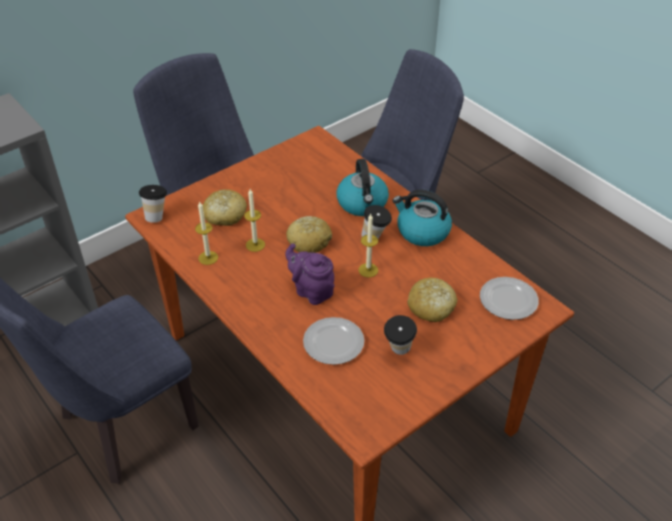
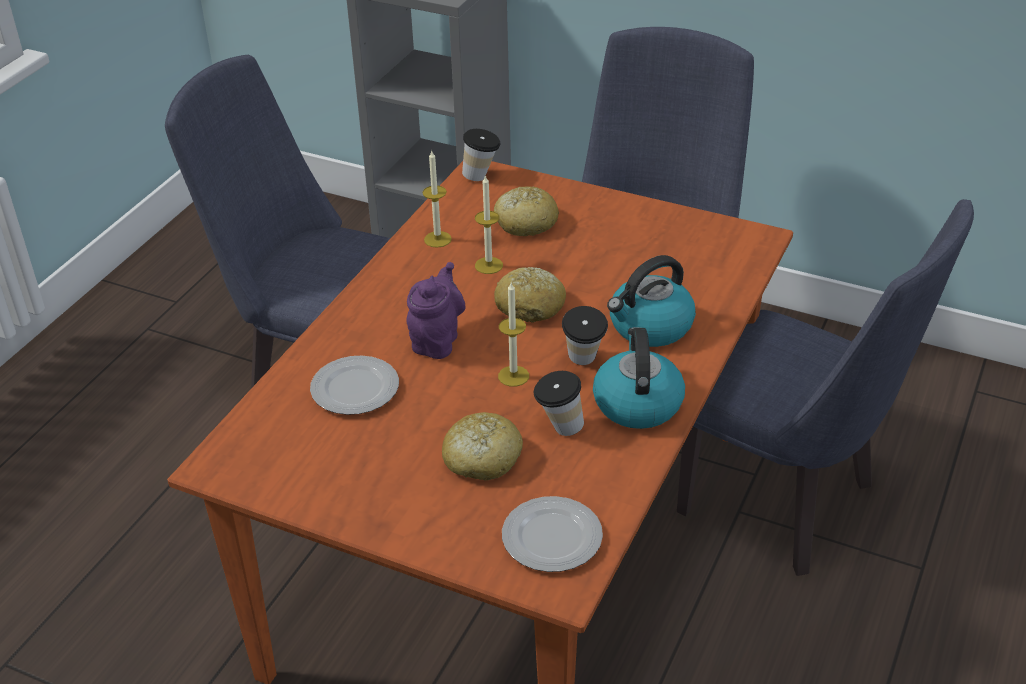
camera: 65 degrees right, 5 degrees down
cup [384,315,417,355] -> cup moved to [534,371,584,436]

